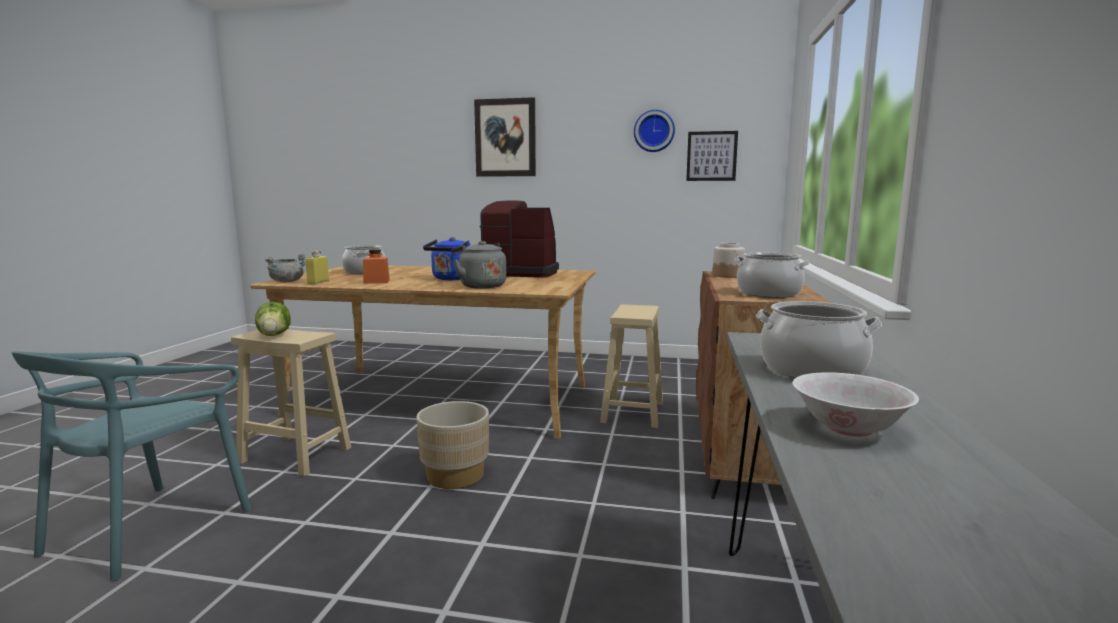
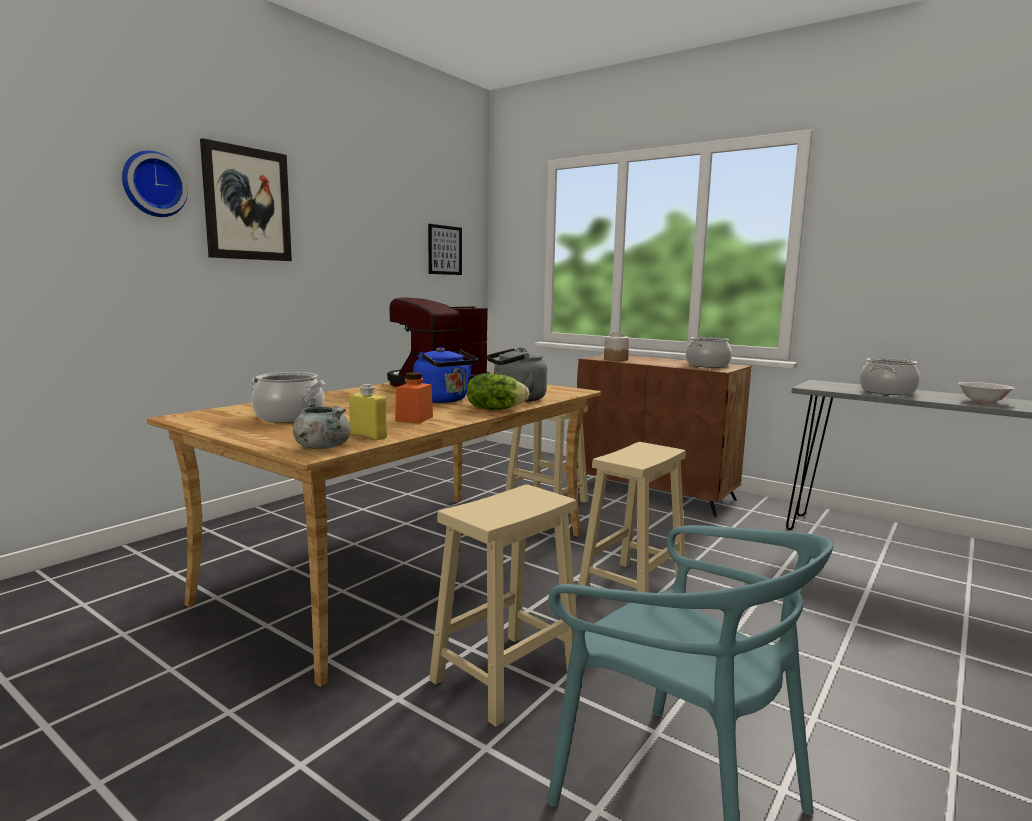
camera: 65 degrees left, 0 degrees up
lettuce [255,302,291,336] -> lettuce moved to [467,373,530,410]
beige planter [417,401,489,489] -> beige stool [578,442,686,596]
wall clock [634,110,675,152] -> wall clock moved to [122,151,188,217]

